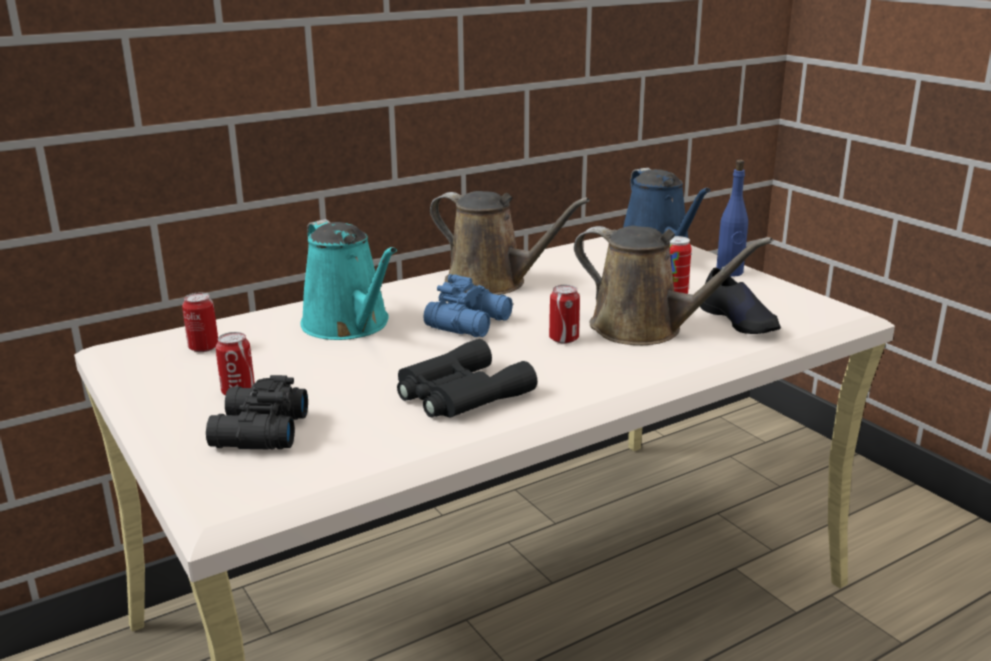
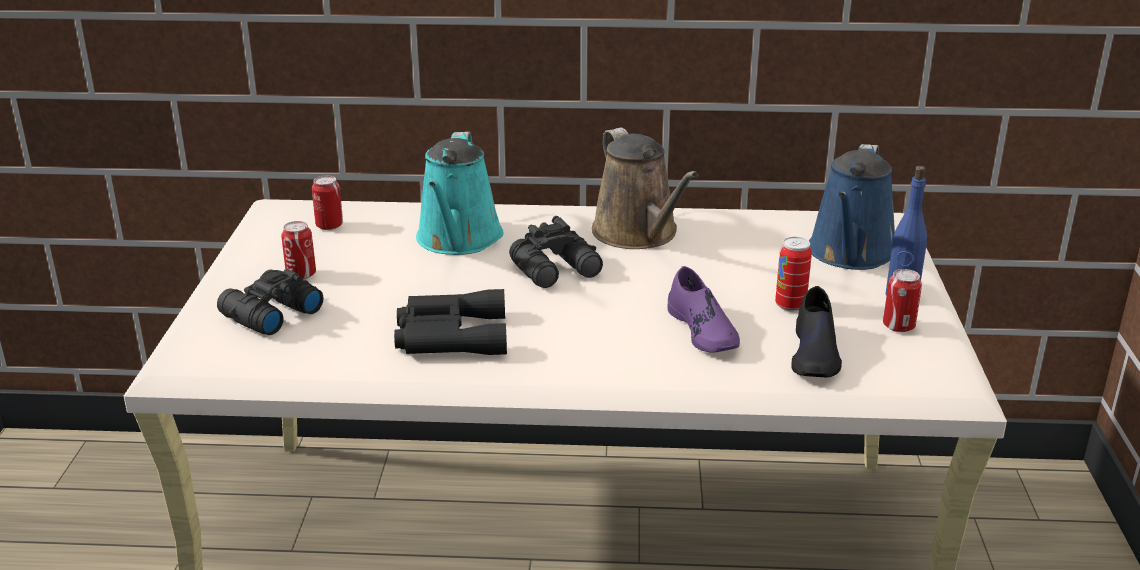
camera: 35 degrees right, 5 degrees up
blue binoculars [424,274,513,337] -> black binoculars [509,216,603,288]
can [549,285,580,344] -> can moved to [883,269,922,332]
brown watering can [574,226,773,345] -> purple shoe [667,266,740,353]

